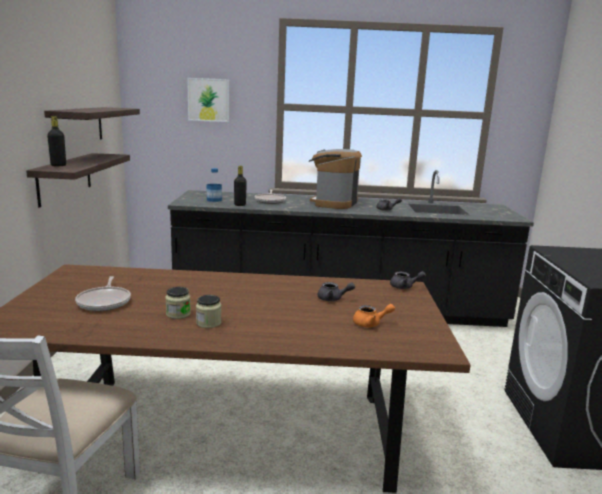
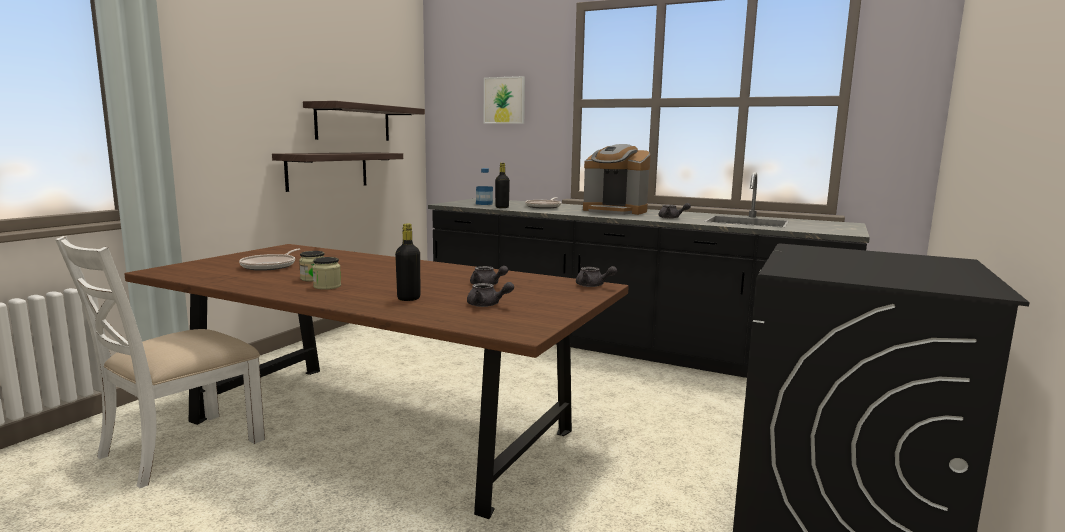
camera: 25 degrees right, 5 degrees down
black bottle [47,116,66,167] -> black bottle moved to [395,224,420,301]
coffee machine [309,149,362,209] -> coffee machine turned 105 degrees counterclockwise [583,144,651,215]
orange teapot [353,304,395,327] -> grey teapot [467,282,514,307]

